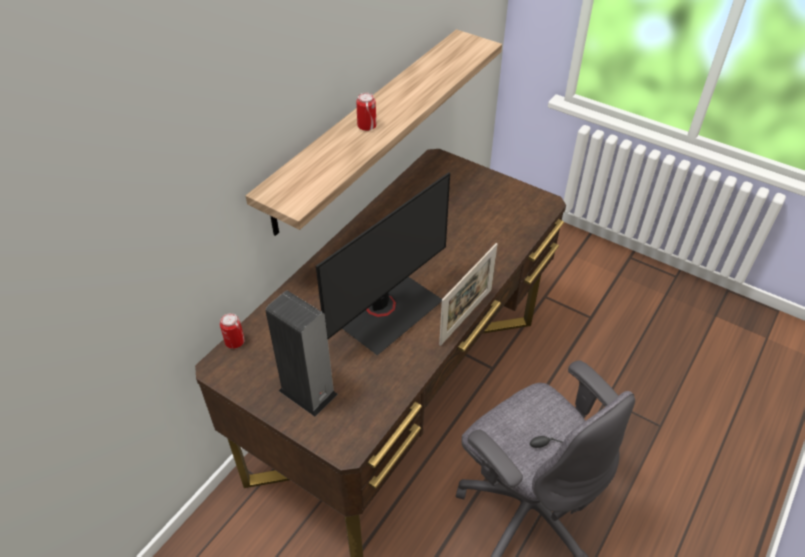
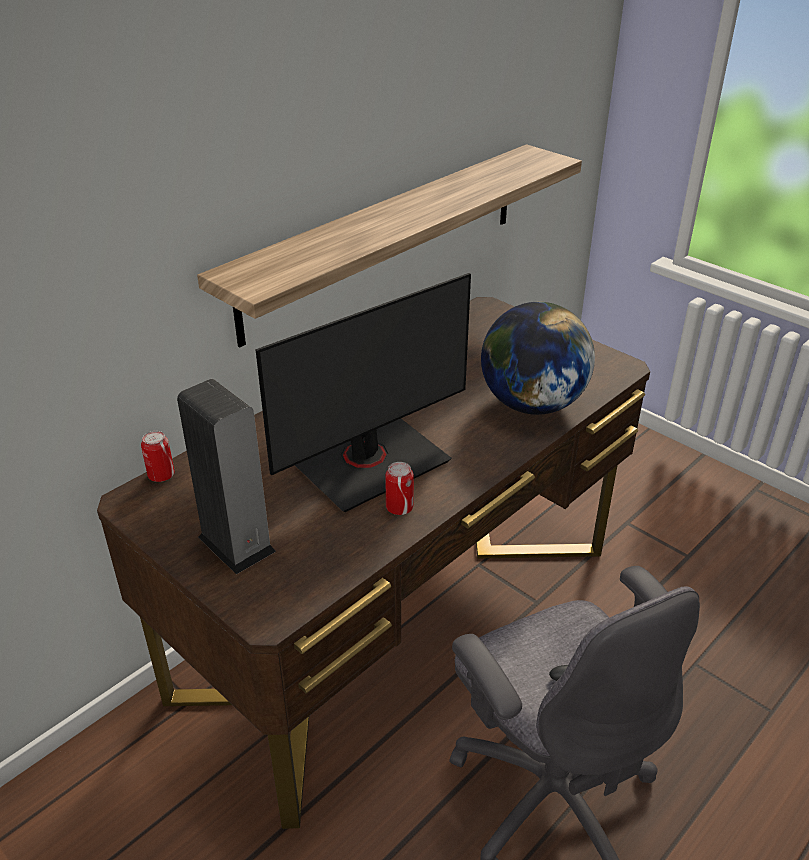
camera: 10 degrees right, 10 degrees down
can [356,93,376,131] -> can moved to [386,462,414,515]
picture frame [439,243,497,346] -> none
none -> globe [481,302,595,415]

